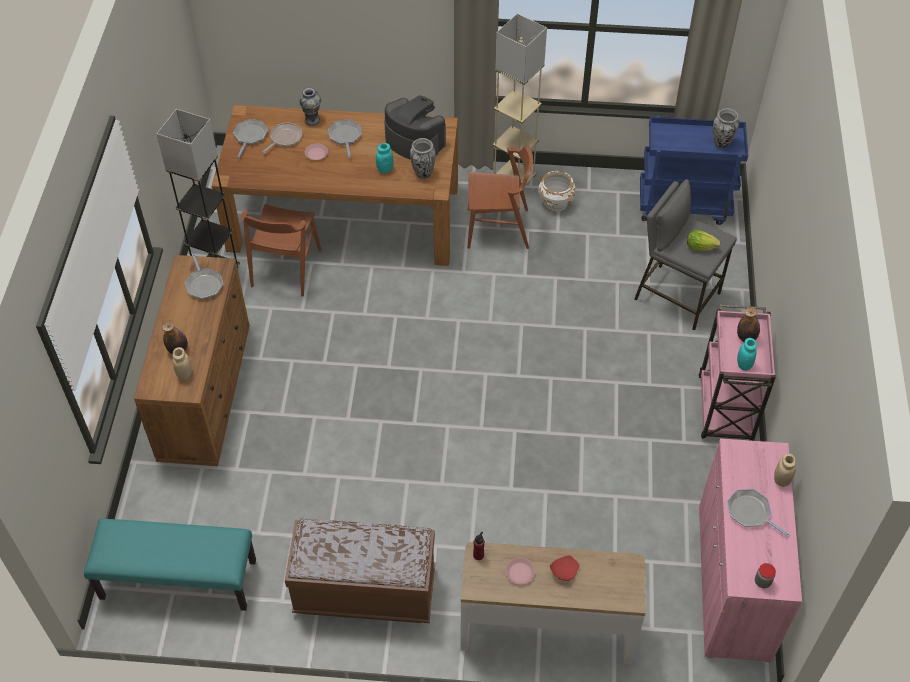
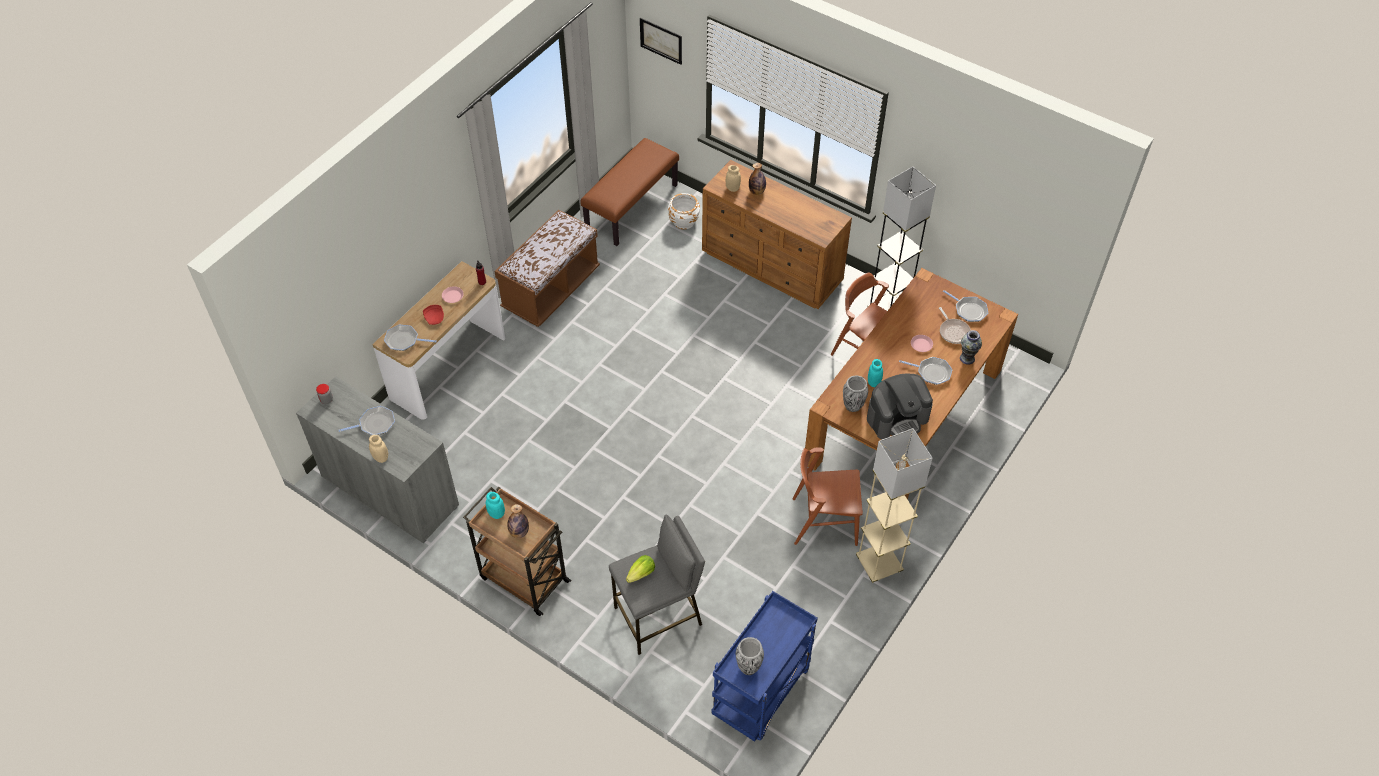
camera: 120 degrees right, 0 degrees up
turquoise bench [84,519,256,611] -> brown bench [580,138,679,246]
frying pan [185,254,224,299] -> frying pan moved to [384,325,437,351]
brown chair [467,145,533,249] -> brown chair turned 60 degrees clockwise [793,448,863,546]
white planter [538,171,575,212] -> white planter moved to [668,193,700,229]
pink cart [699,304,776,441] -> brown cart [463,486,572,616]
pink cabinet [699,438,802,662] -> grey cabinet [296,376,459,543]
none -> picture [640,18,682,65]

